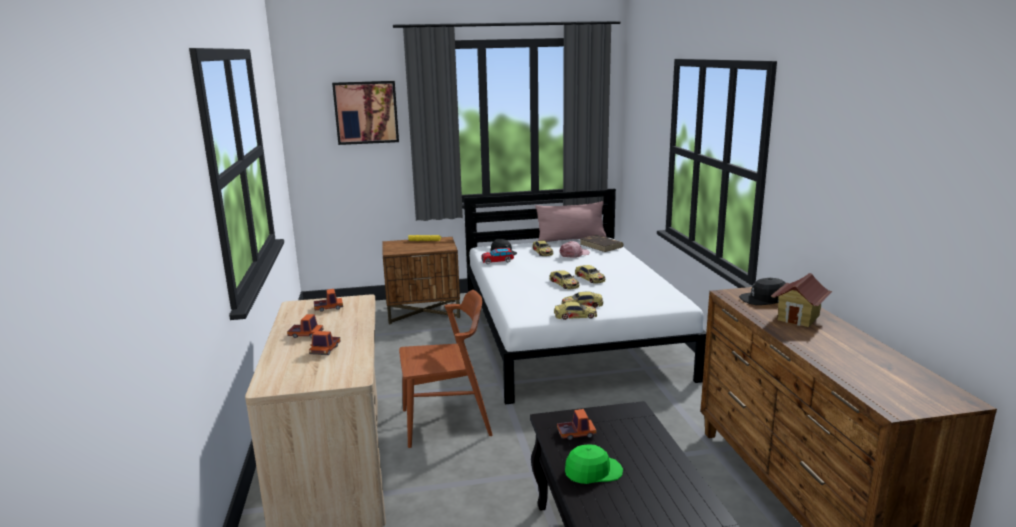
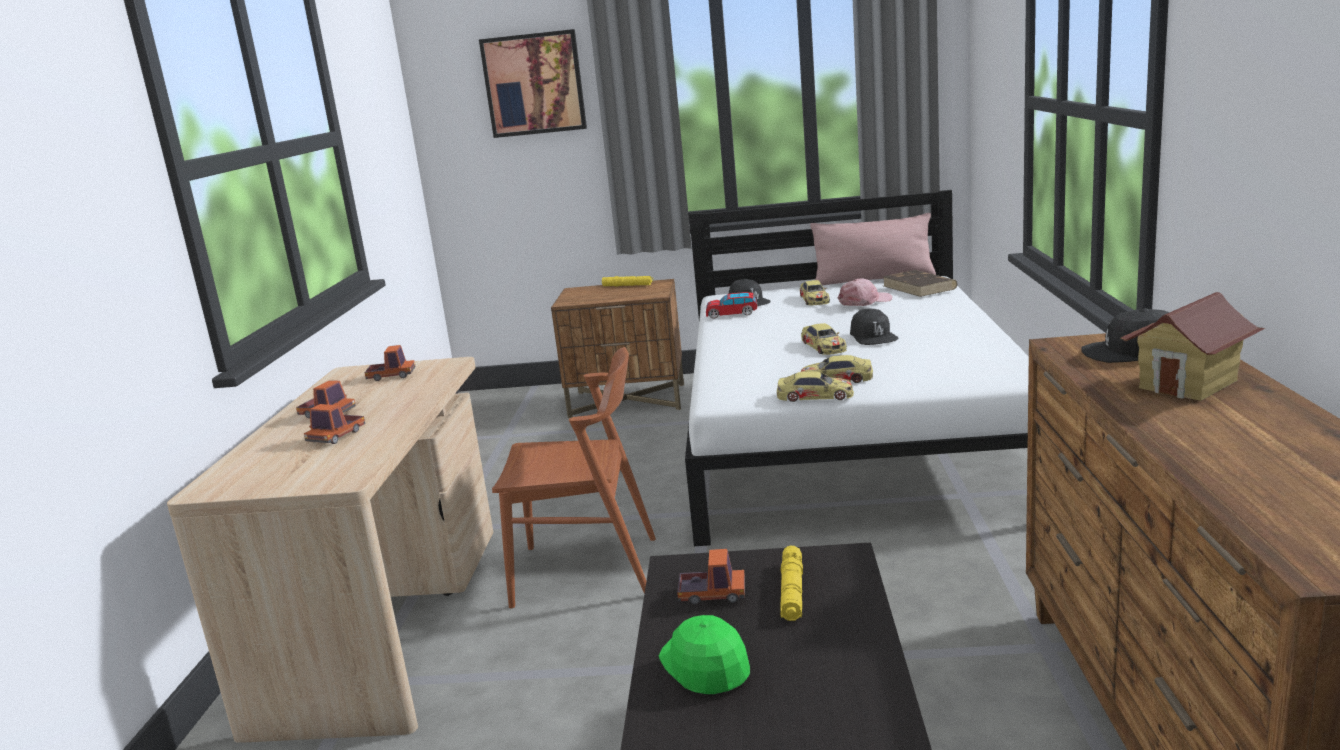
camera: 15 degrees right, 0 degrees up
green cap [565,444,623,484] -> green cap turned 105 degrees counterclockwise [659,615,750,694]
toy car [575,265,605,284] -> black cap [850,309,898,345]
none -> yellow flashlight [780,545,803,621]

